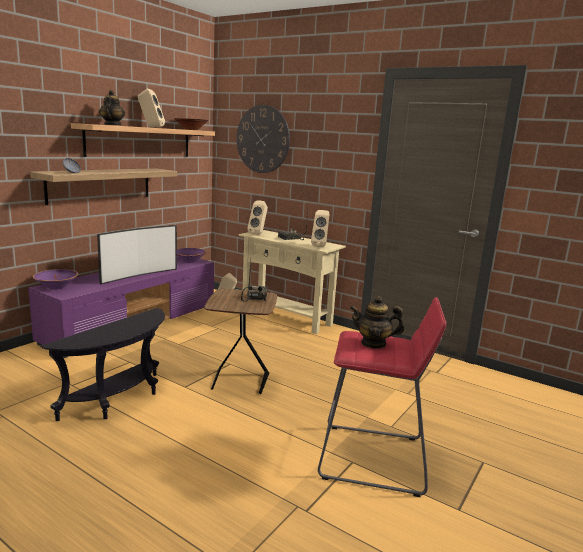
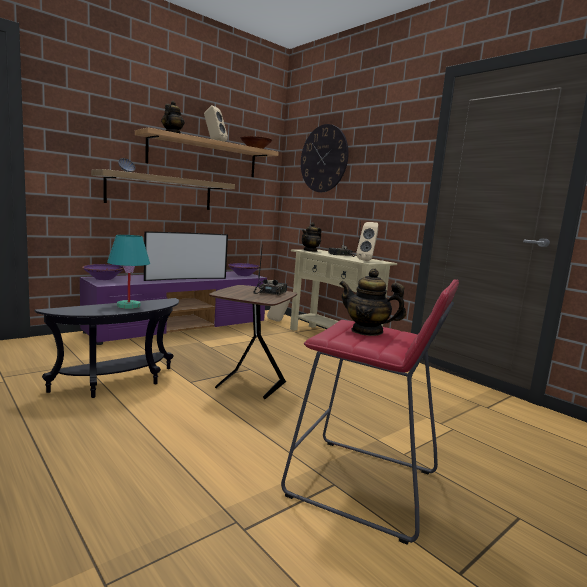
camera: 15 degrees right, 5 degrees down
beige speaker [247,200,268,235] -> teapot [301,222,321,252]
none -> turquoise table lamp [107,235,150,309]

